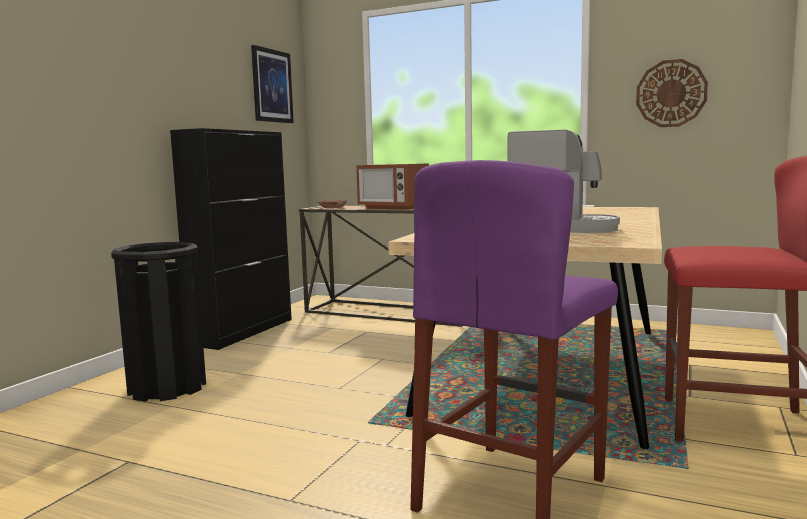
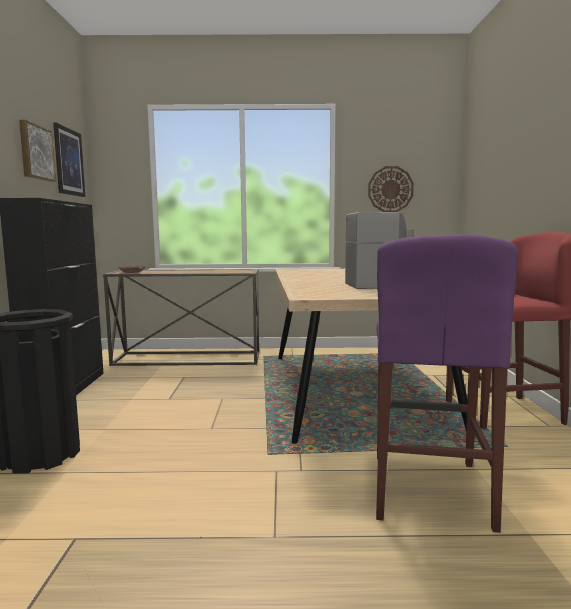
camera: 25 degrees left, 0 degrees up
microwave [356,163,429,210] -> none
none -> picture [19,120,56,182]

